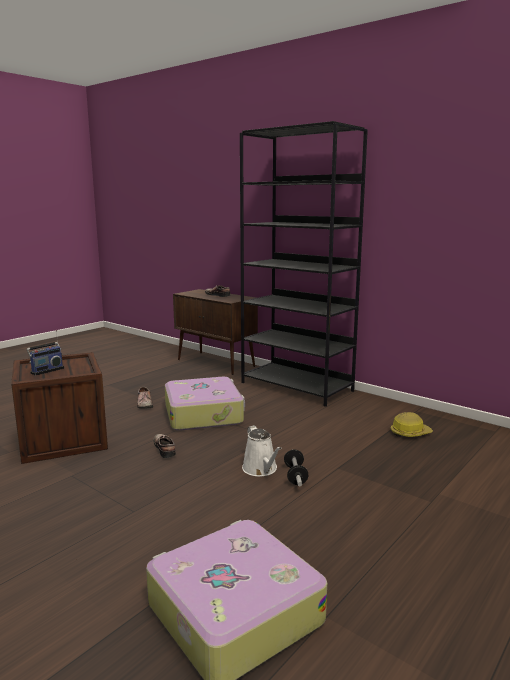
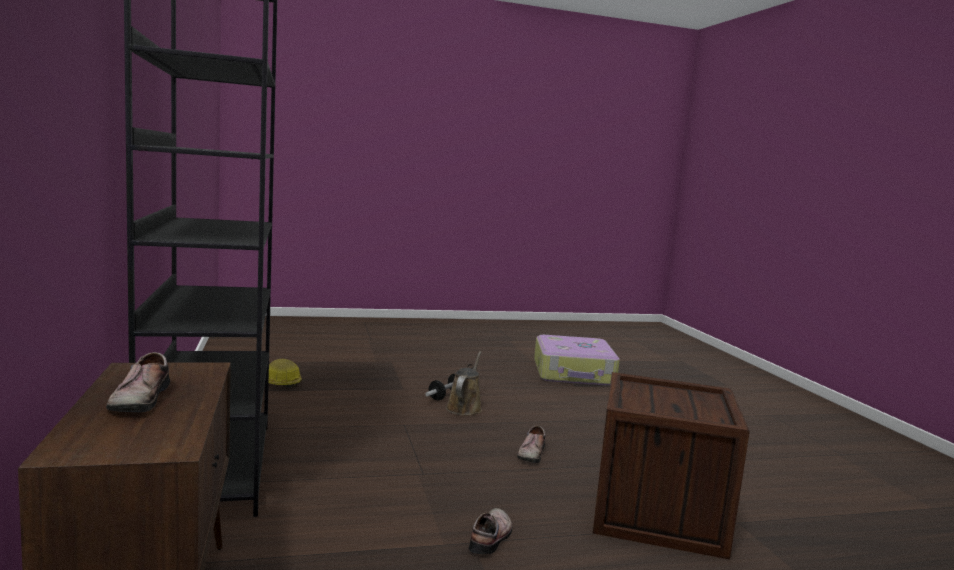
camera: 145 degrees left, 5 degrees down
radio [26,330,64,376] -> none
suitcase [165,377,245,431] -> none
white watering can [242,425,282,476] -> brown watering can [445,351,482,416]

